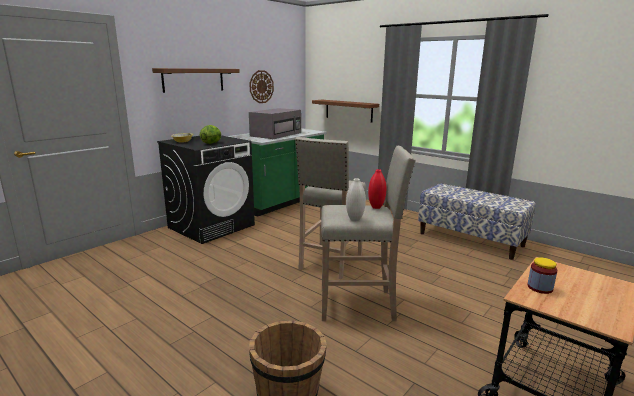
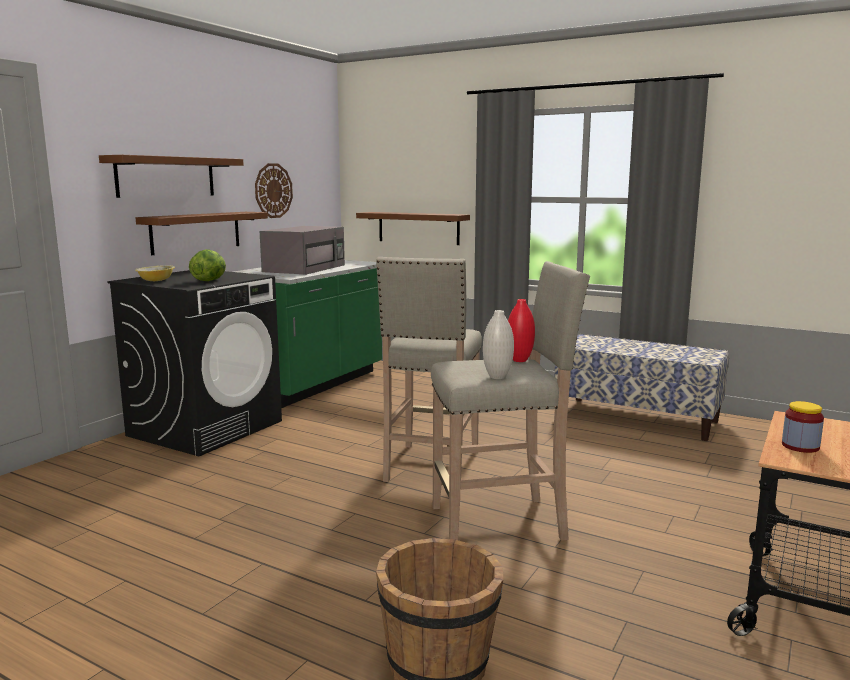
camera: 10 degrees left, 5 degrees down
none -> brown shelf [136,212,268,255]

